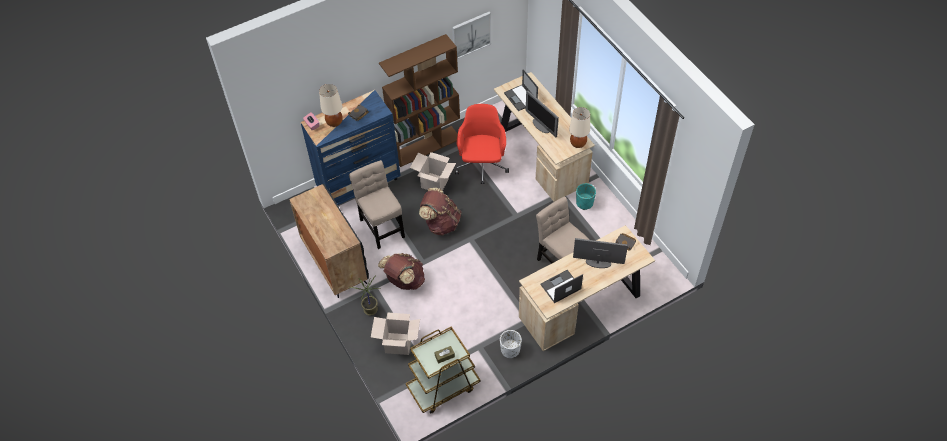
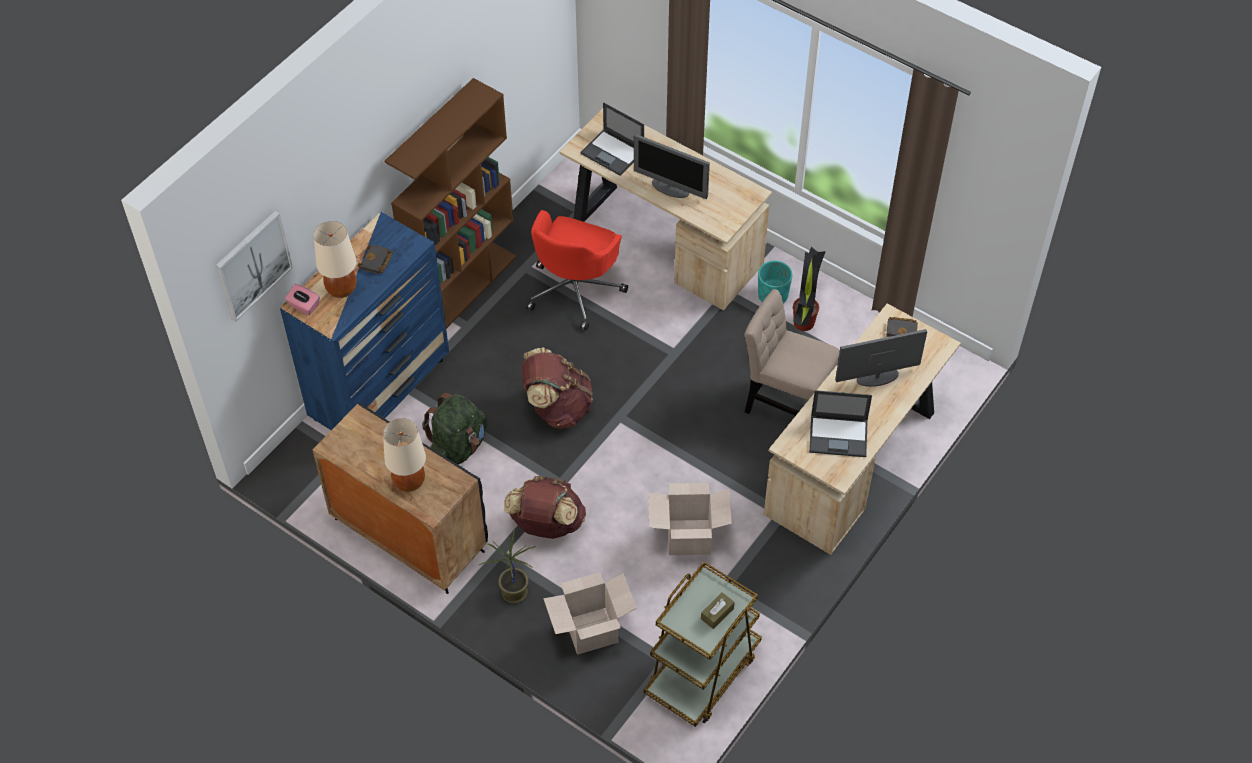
camera: 25 degrees left, 0 degrees up
beige chair [349,160,405,249] -> green backpack [422,393,487,464]
cardboard box [410,152,456,191] -> cardboard box moved to [648,483,732,555]
picture [452,12,491,59] -> picture moved to [216,211,293,321]
red office chair [455,104,509,184] -> red office chair turned 135 degrees counterclockwise [526,210,628,331]
white planter [500,330,522,358] -> none
laptop [540,270,583,303] -> laptop turned 120 degrees counterclockwise [809,390,872,457]
beige table lamp [569,107,590,148] -> beige table lamp moved to [383,418,426,492]
none -> potted plant [793,247,826,331]

